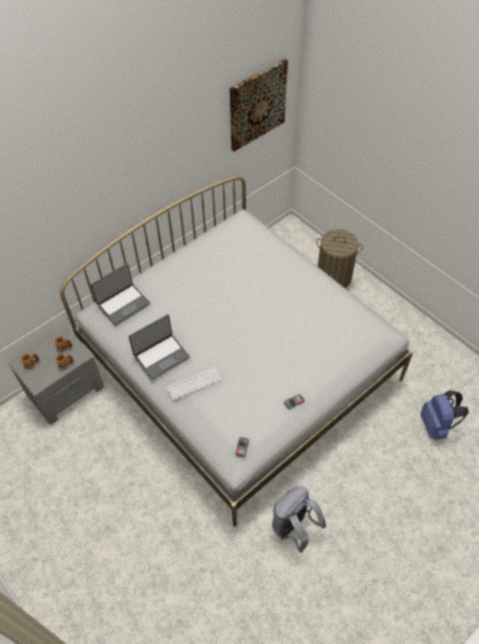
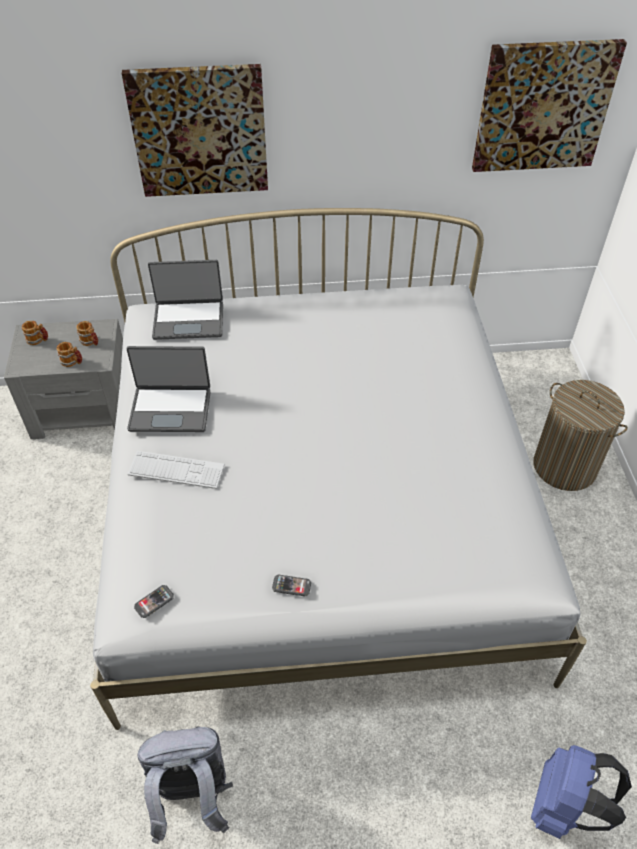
camera: 35 degrees right, 5 degrees down
none -> picture [122,64,268,197]

